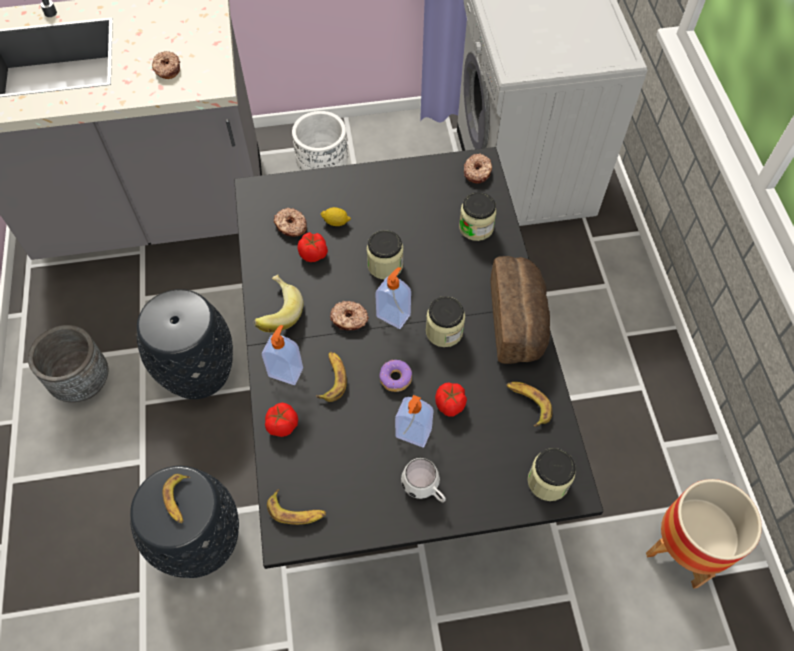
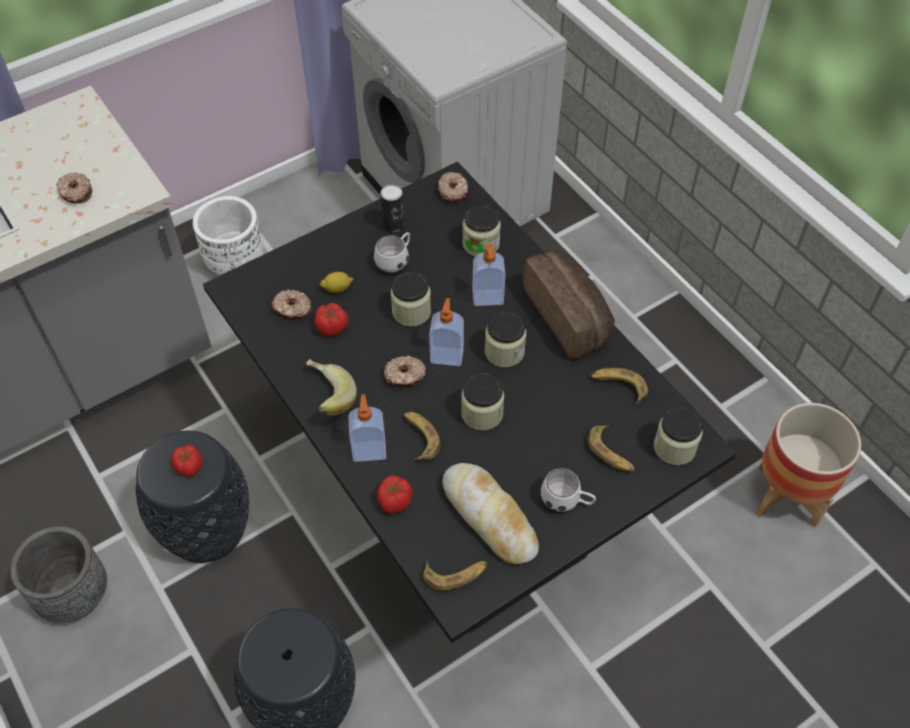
camera: 25 degrees left, 5 degrees down
banana [163,474,190,523] -> banana moved to [587,425,635,471]
donut [380,360,412,392] -> jar [461,374,504,431]
soap dispenser [395,395,434,448] -> soap dispenser moved to [472,244,505,306]
tomato [435,382,467,417] -> tomato moved to [171,445,203,477]
none -> white mug [374,232,410,273]
none -> can [380,184,404,234]
none -> bread [443,463,539,564]

